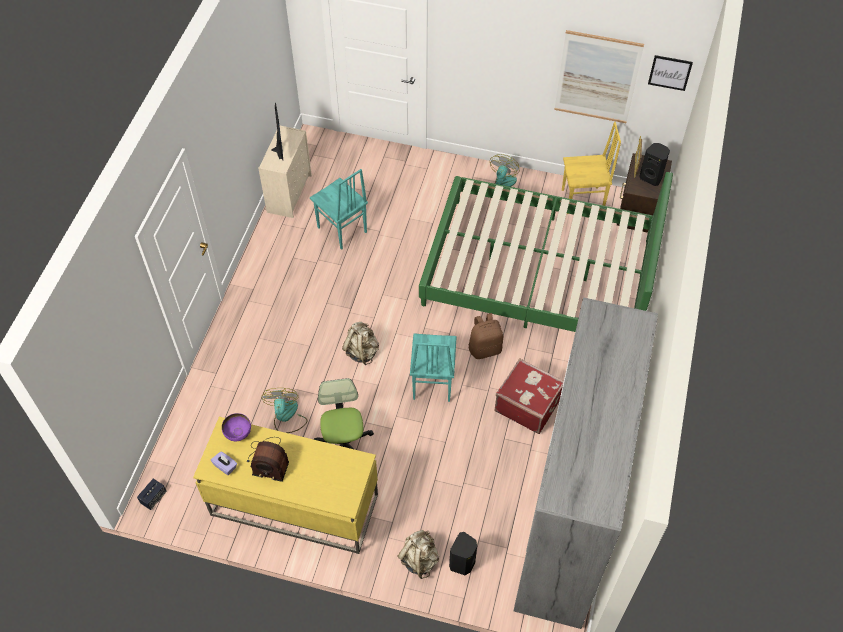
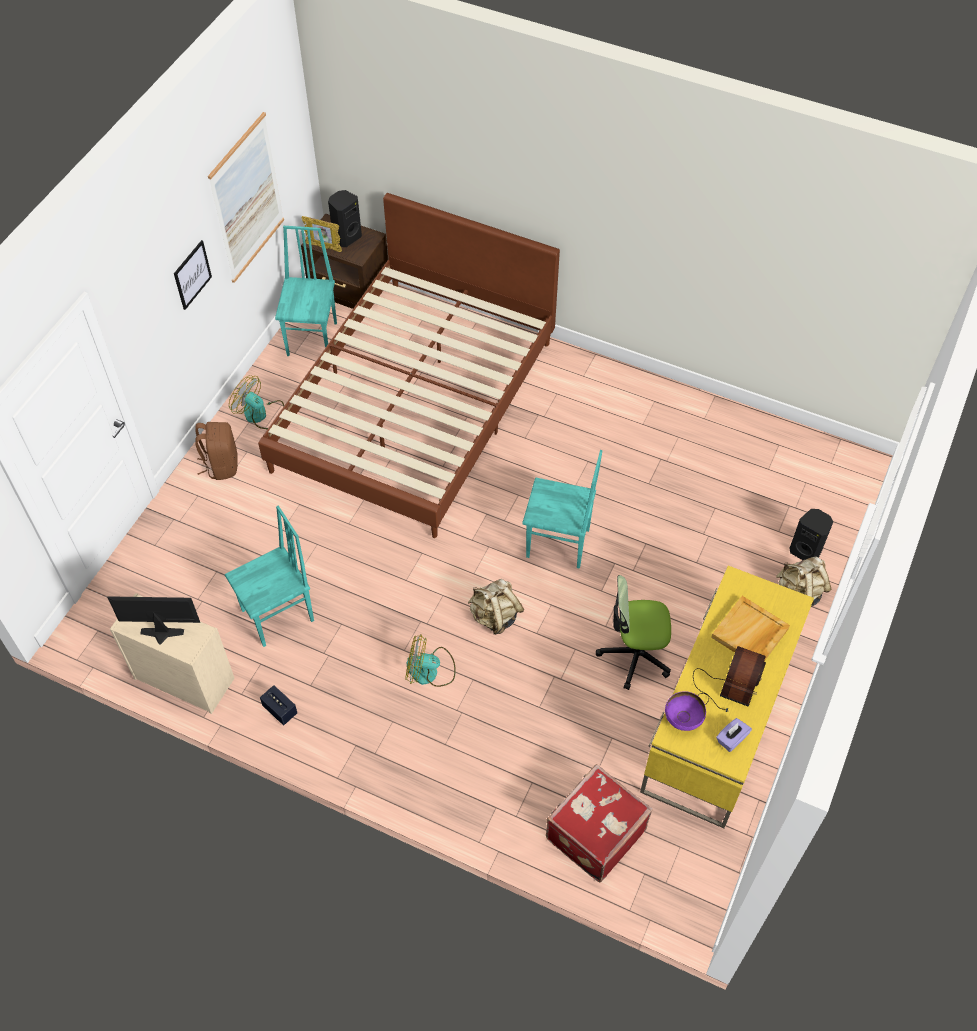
camera: 80 degrees left, 0 degrees up
speaker [137,479,167,510] -> speaker moved to [260,685,297,725]
fan [261,388,308,433] -> fan moved to [405,634,456,687]
green bed [419,172,673,332] -> brown bed [258,193,560,538]
brown backpack [469,313,503,359] -> brown backpack moved to [195,422,238,480]
red suitcase [494,358,564,434] -> red suitcase moved to [546,764,653,883]
grey wardrobe [513,298,658,629] -> none
yellow chair [562,122,621,214] -> turquoise chair [275,226,337,356]
picture [648,55,693,91] -> picture moved to [174,240,212,310]
none -> beige tray [711,596,790,661]

